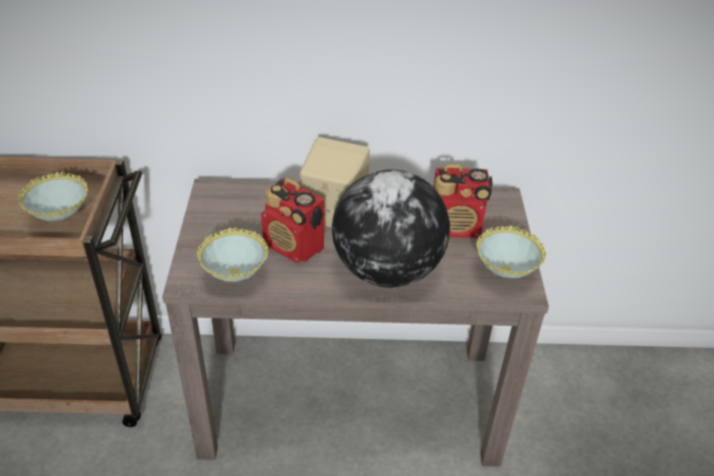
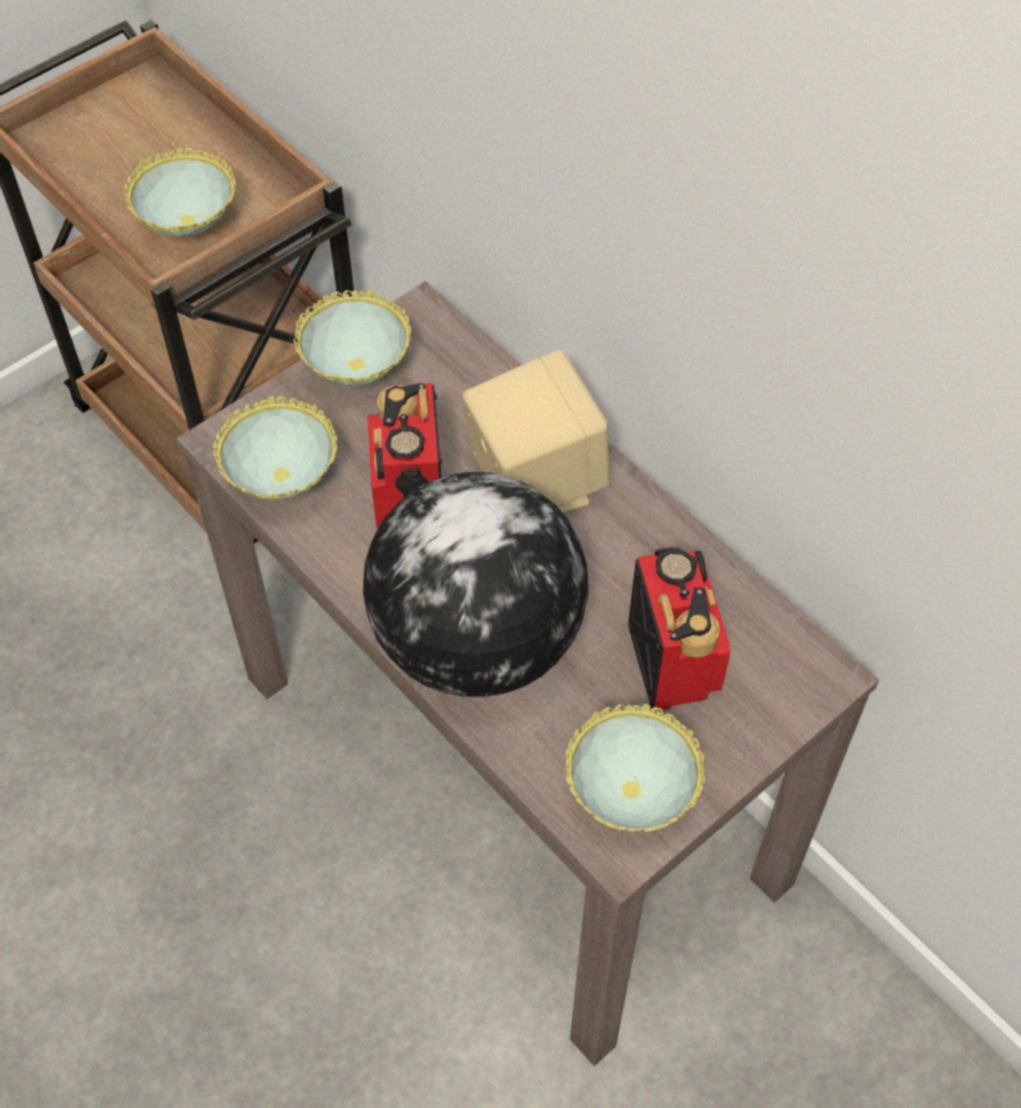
camera: 50 degrees right, 15 degrees up
radio [434,164,493,238] -> radio turned 150 degrees counterclockwise [628,547,730,711]
none -> bowl [293,290,411,385]

